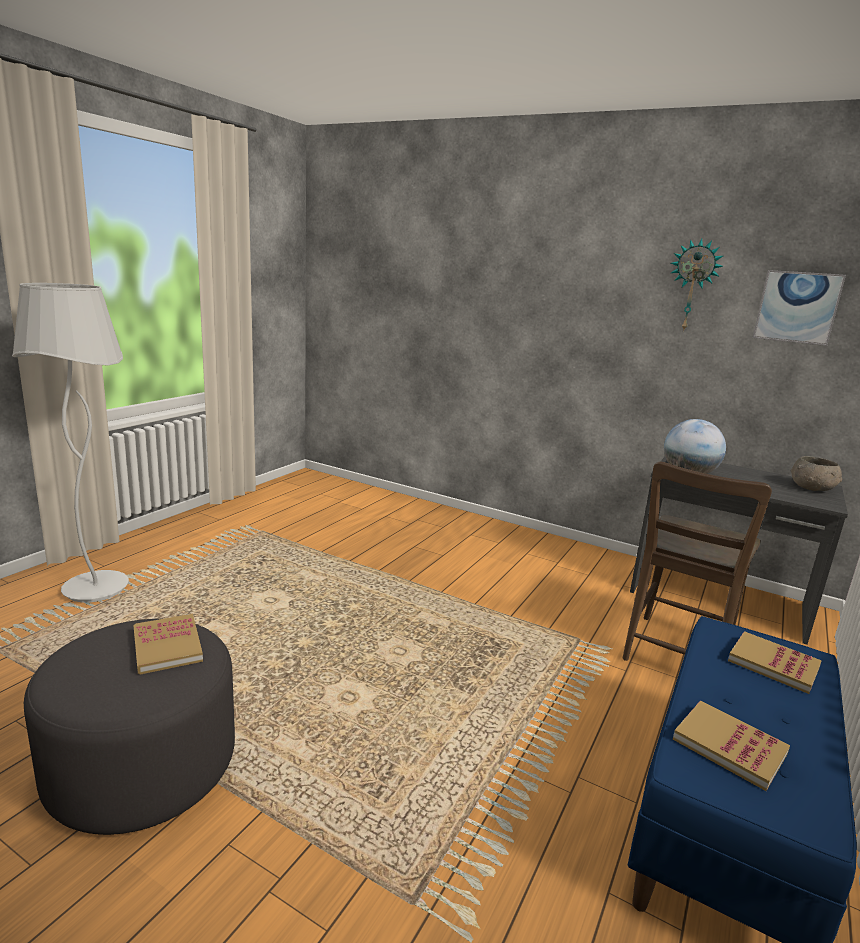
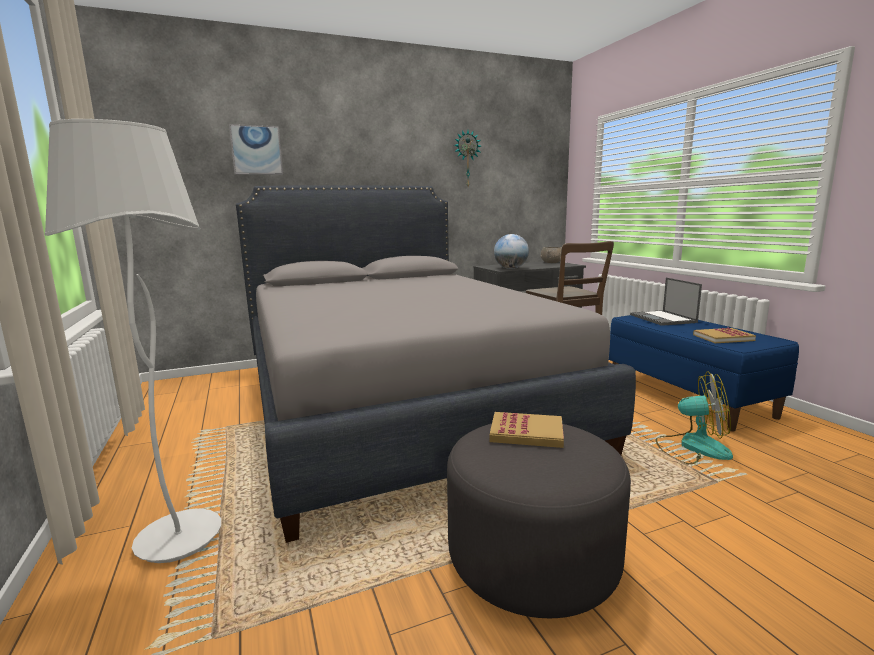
camera: 50 degrees left, 5 degrees down
book [728,631,822,694] -> laptop [630,278,702,326]
picture [753,270,846,346] -> picture moved to [229,124,283,175]
none -> grey bed [236,186,636,543]
none -> fan [655,371,733,465]

